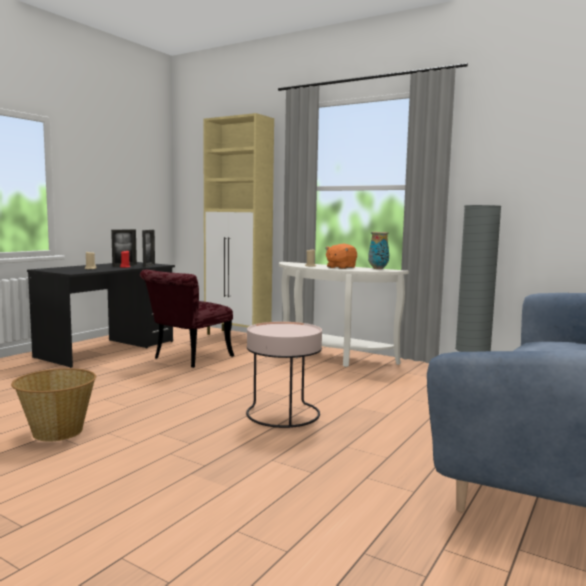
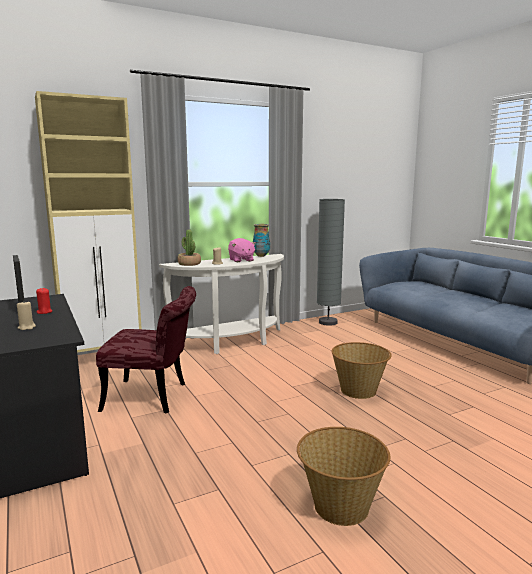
camera: 60 degrees left, 5 degrees up
red chair [140,269,234,368] -> red chair turned 60 degrees counterclockwise [96,286,196,413]
picture frame [142,230,155,267] -> none
pink side table [246,322,322,428] -> basket [331,342,392,399]
orange plush toy [325,244,357,269] -> pink plush toy [228,238,256,262]
none -> potted plant [178,229,201,266]

